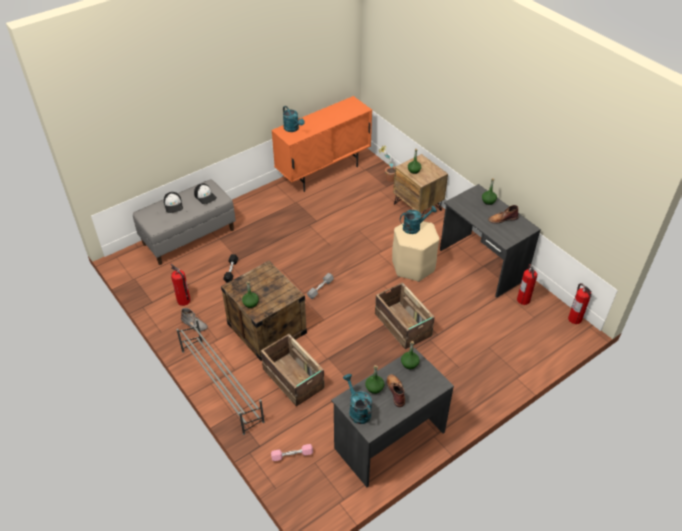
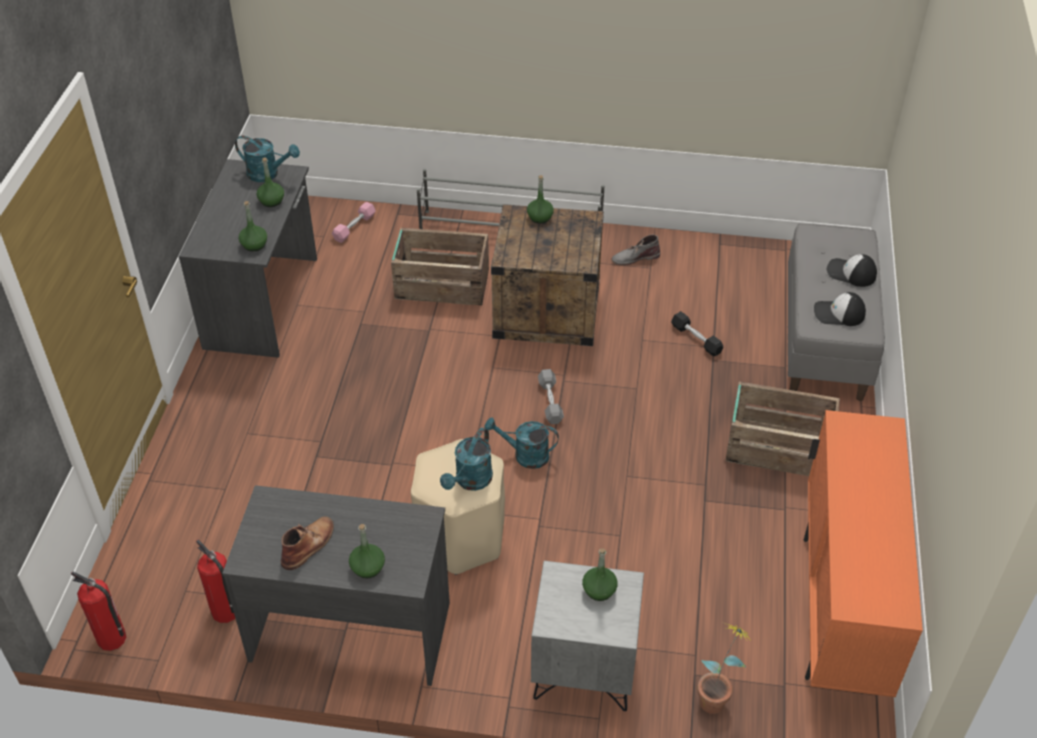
camera: 135 degrees right, 0 degrees up
fire extinguisher [170,264,191,306] -> none
turquoise watering can [283,106,305,132] -> turquoise watering can moved to [485,418,559,469]
crate [375,282,435,349] -> crate moved to [725,382,840,476]
brown boot [387,374,405,407] -> none
brown nightstand [393,154,448,217] -> grey nightstand [531,561,644,711]

